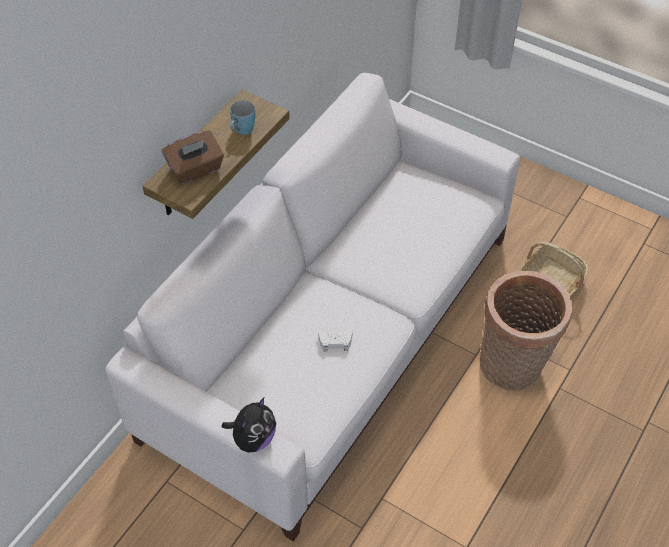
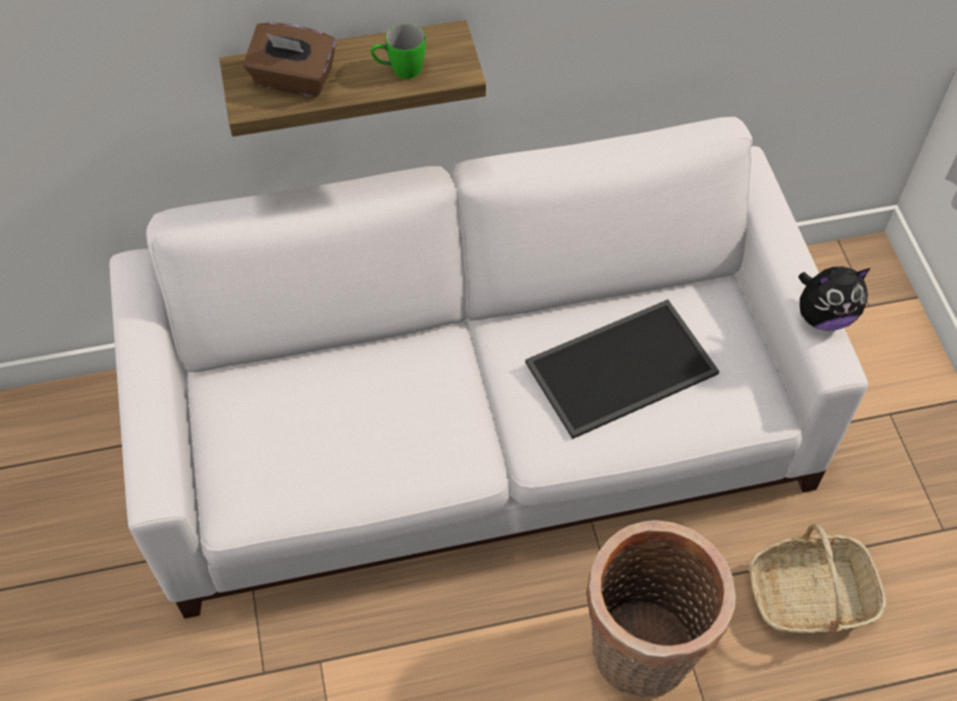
camera: 45 degrees right, 5 degrees up
plush toy [222,397,276,453] -> plush toy moved to [798,267,871,331]
blue mug [230,100,255,135] -> green mug [371,23,426,79]
white game controller [318,329,353,352] -> none
none -> tray [525,299,719,439]

